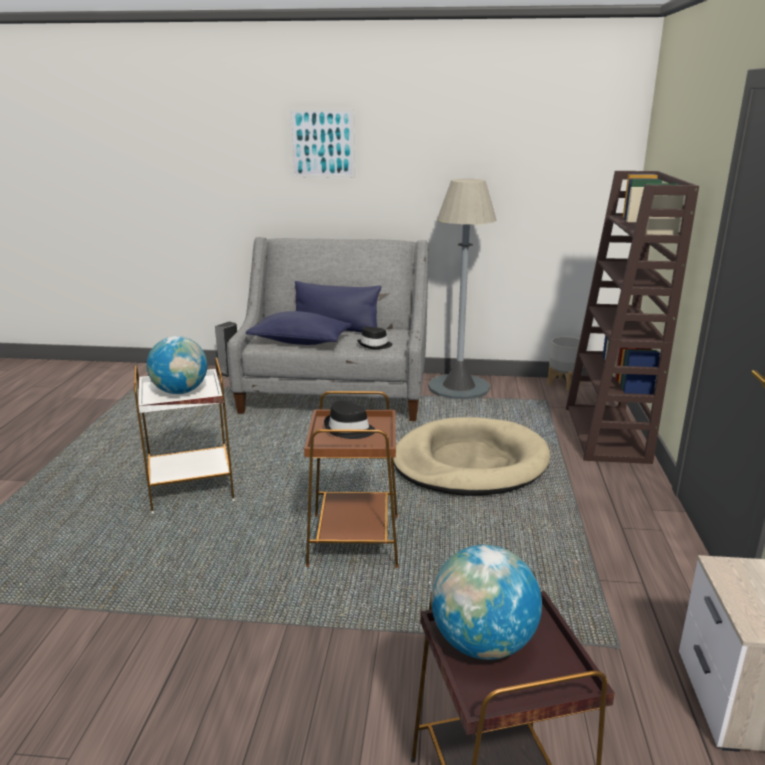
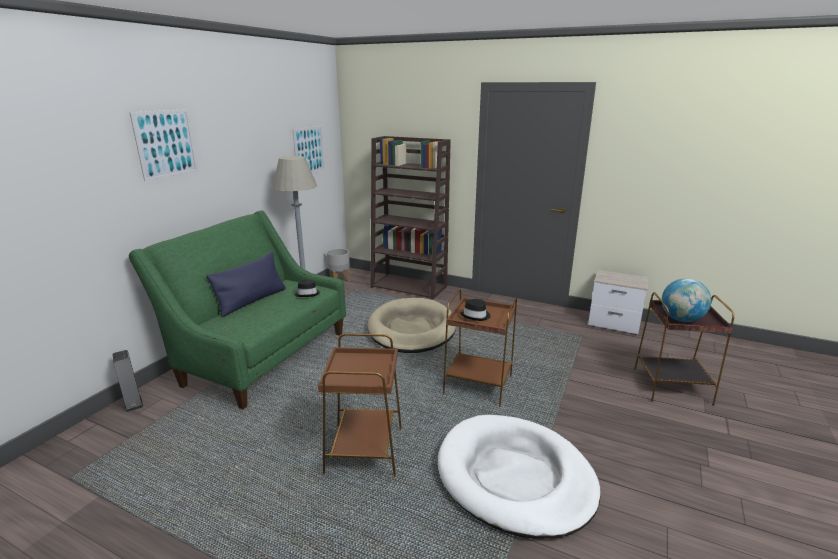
camera: 70 degrees left, 0 degrees up
white side table [134,357,235,514] -> brown side table [318,333,402,477]
globe [147,336,207,394] -> none
grey sofa [227,237,429,421] -> green sofa [129,210,346,409]
blue pillow [246,311,352,345] -> none
none -> picture [292,126,325,173]
none -> white dog bed [438,415,601,539]

